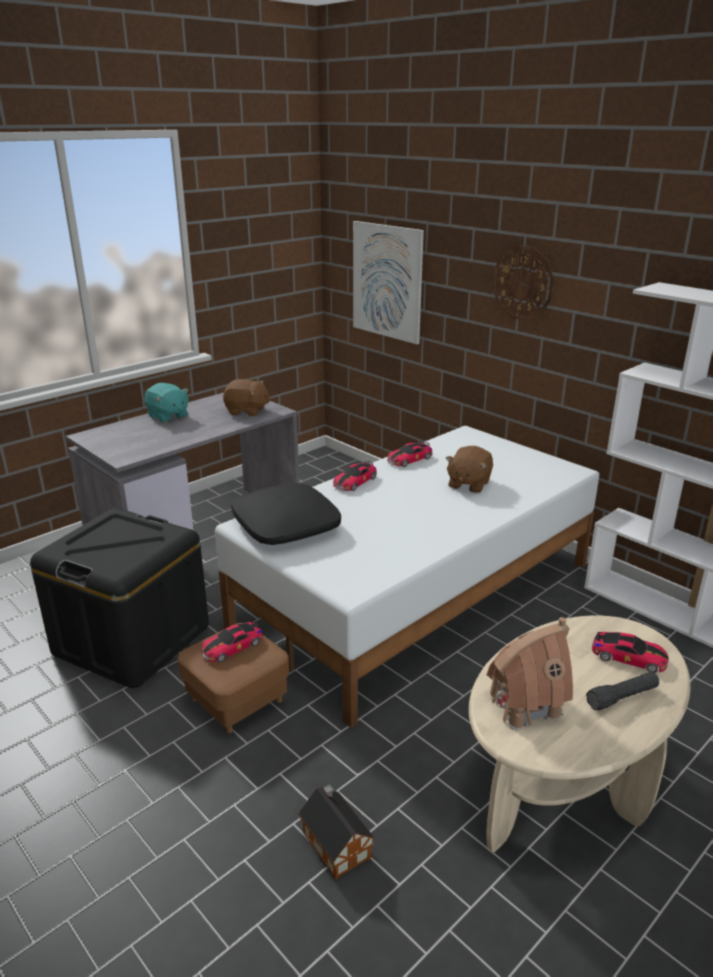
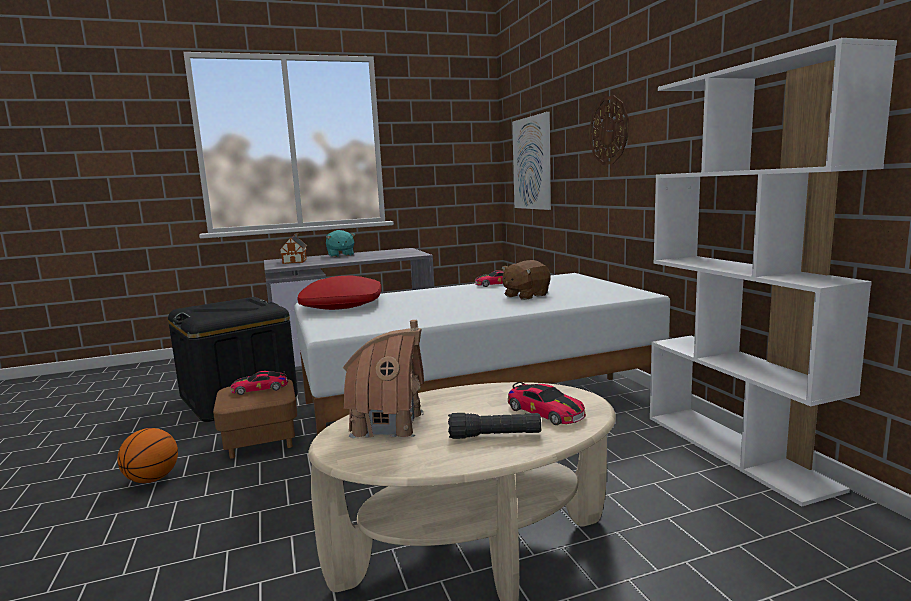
camera: 25 degrees right, 15 degrees down
brown plush toy [223,379,271,416] -> none
black pillow [231,483,341,545] -> red pillow [297,276,381,310]
toy house [298,784,375,879] -> toy house moved to [280,233,307,264]
toy car [333,461,377,491] -> none
none -> basketball [117,428,178,483]

